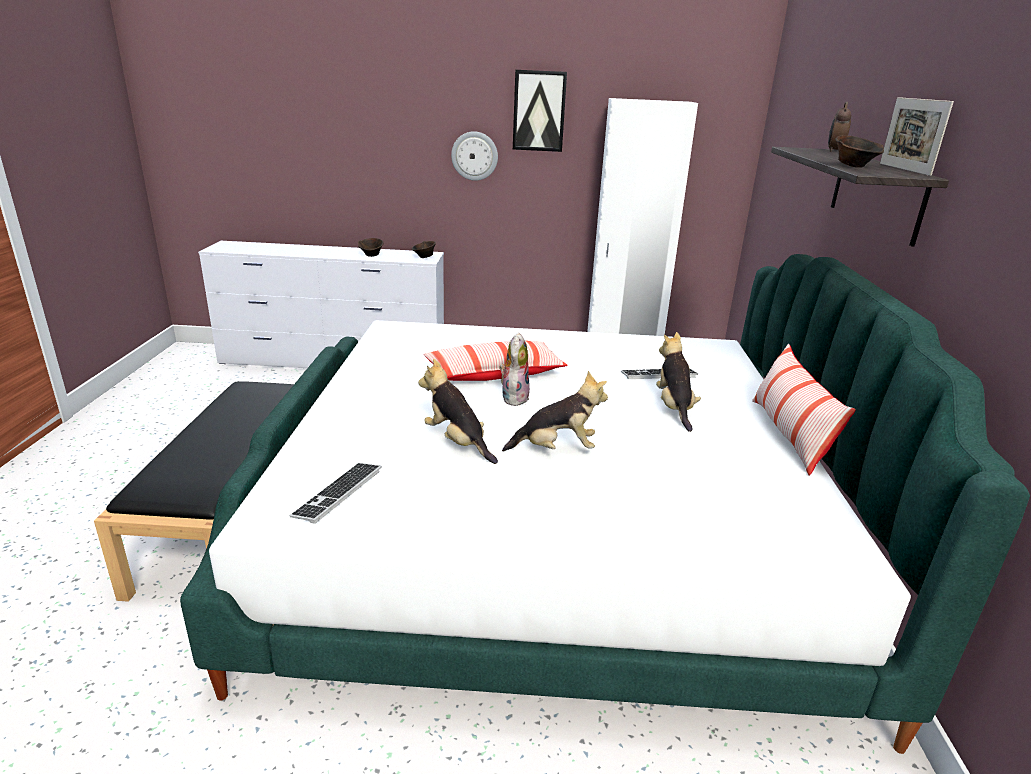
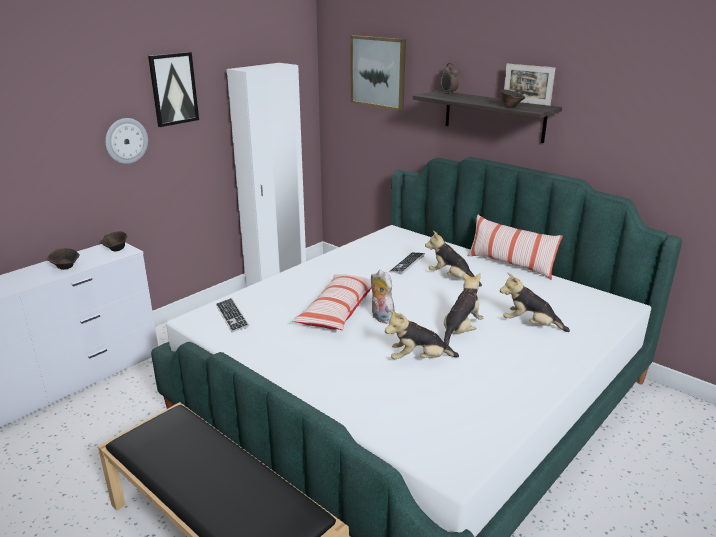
camera: 50 degrees left, 0 degrees up
keyboard [289,463,382,524] -> keyboard moved to [216,298,249,333]
none -> picture [350,35,406,111]
none -> plush toy [500,273,570,332]

